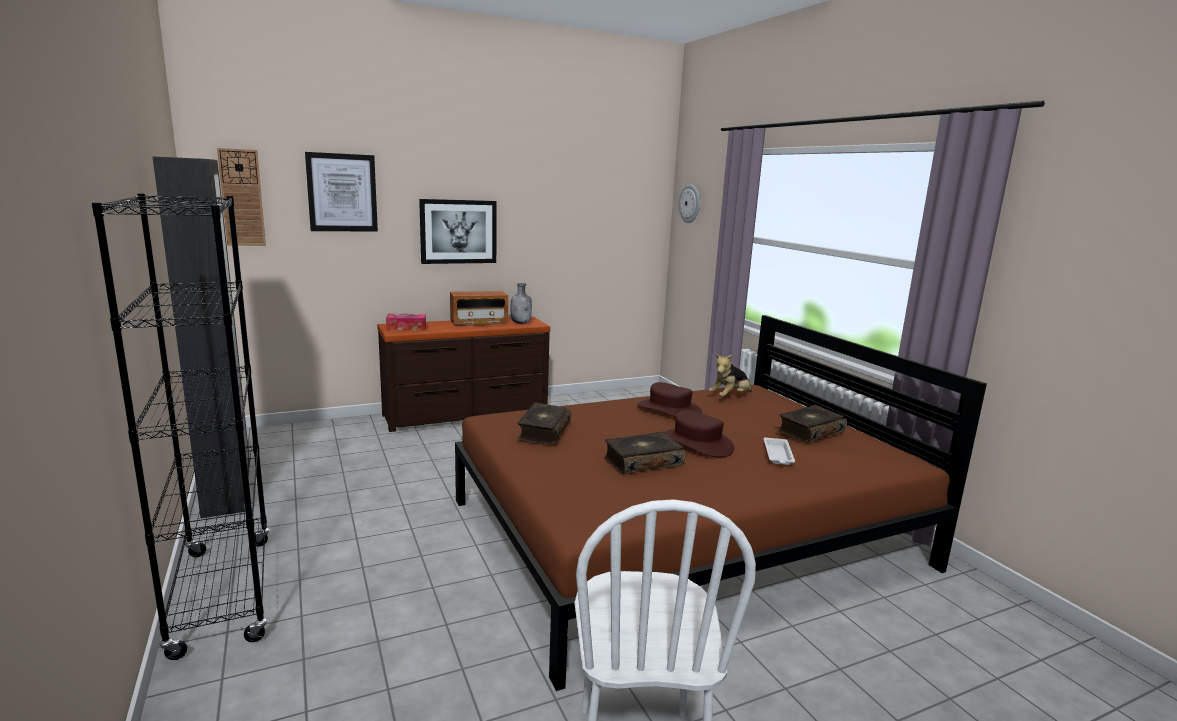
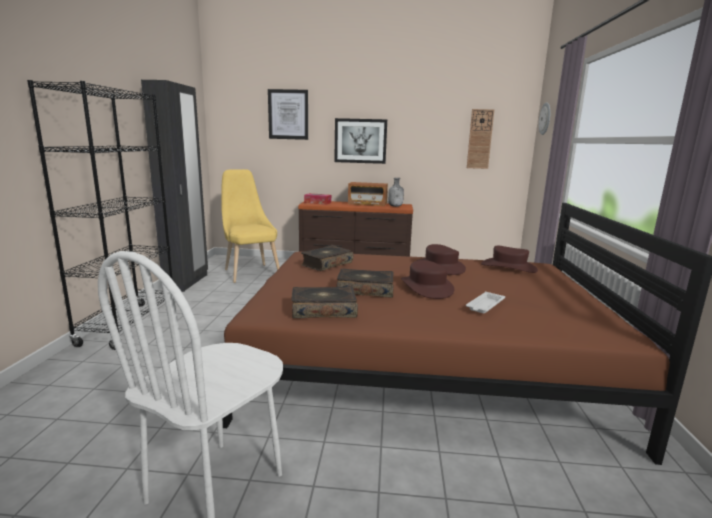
camera: 30 degrees right, 0 degrees up
wall clock [217,148,266,246] -> wall clock moved to [467,109,494,169]
plush toy [709,354,752,397] -> brown hat [481,246,538,273]
book [777,405,847,443] -> book moved to [292,286,358,318]
none -> yellow chair [221,169,280,283]

